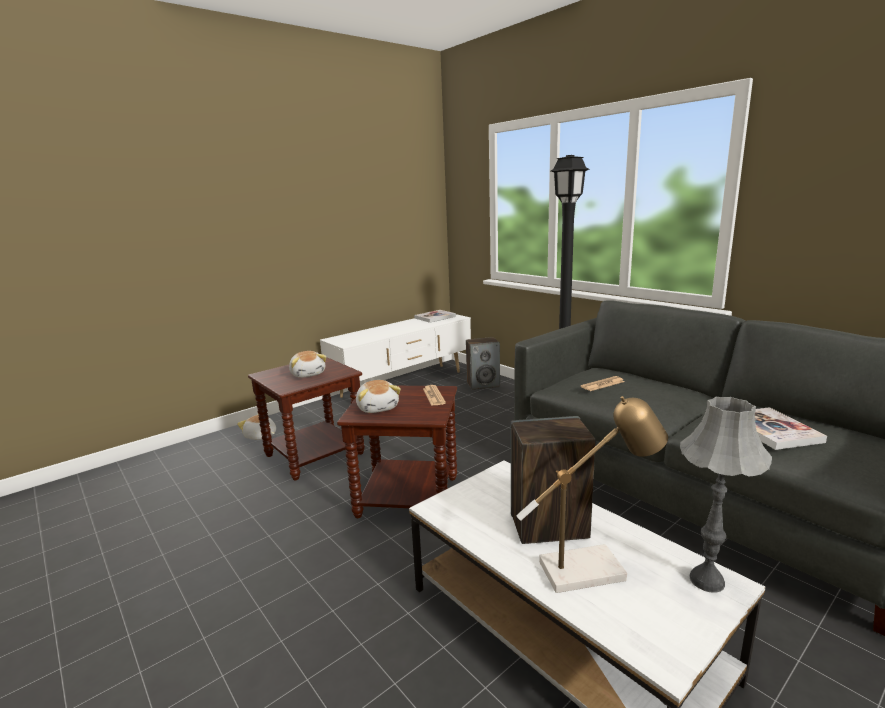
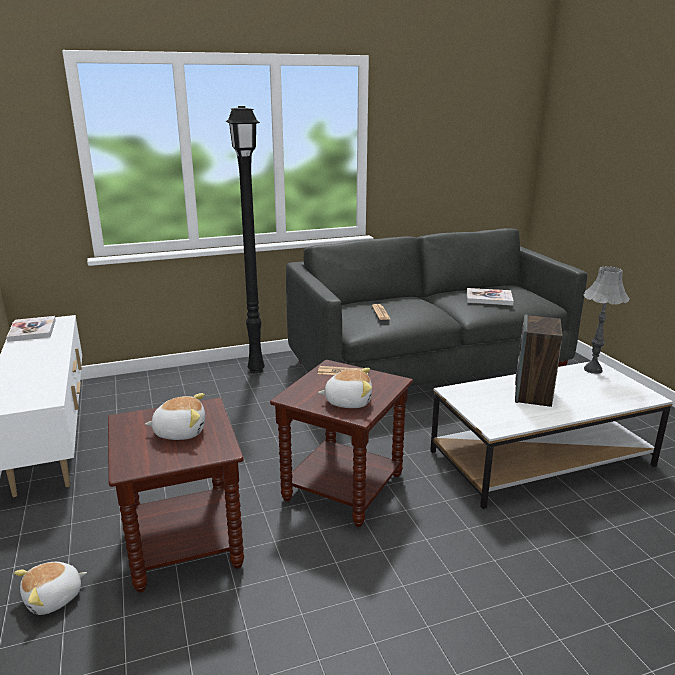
camera: 70 degrees left, 5 degrees up
speaker [466,337,500,390] -> none
table lamp [516,396,668,593] -> none

